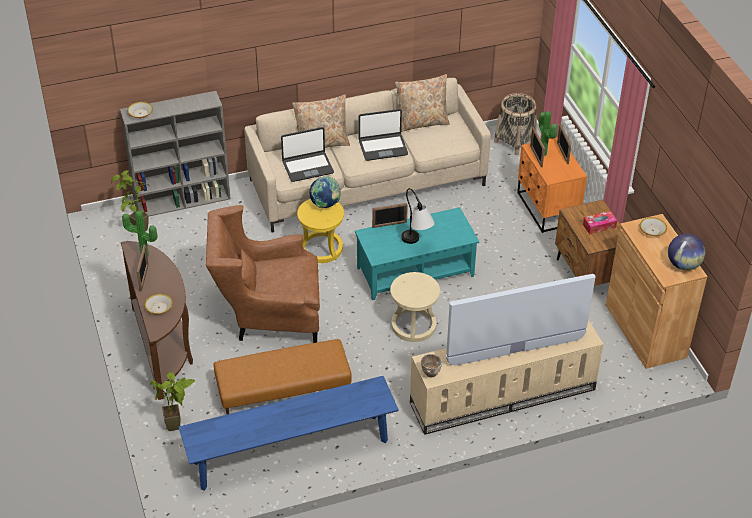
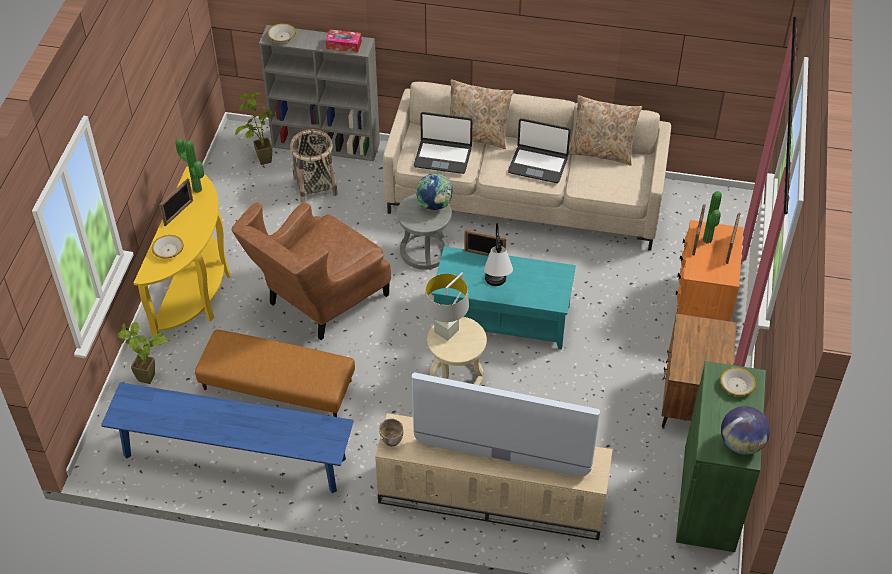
camera: 30 degrees right, 5 degrees up
brown console table [121,241,193,400] -> yellow console table [134,166,230,346]
brown armchair [206,205,320,343] -> brown armchair turned 75 degrees counterclockwise [232,202,391,340]
yellow stool [297,199,344,263] -> grey stool [397,194,452,270]
basket [494,93,537,155] -> basket moved to [290,129,338,203]
tissue box [583,211,617,235] -> tissue box moved to [325,29,362,53]
brown cabinet [606,214,708,369] -> green cabinet [676,361,766,552]
none -> grey table lamp [424,272,469,341]

